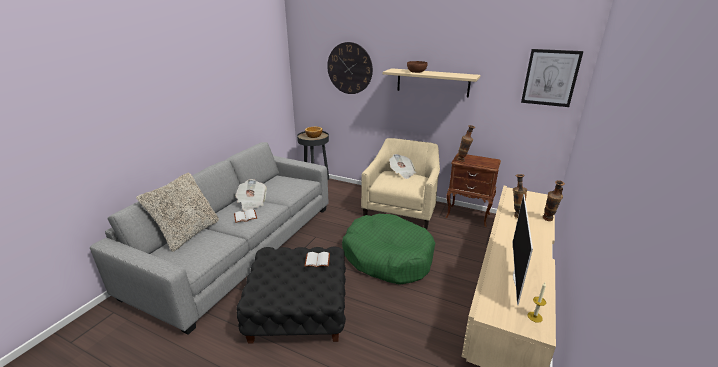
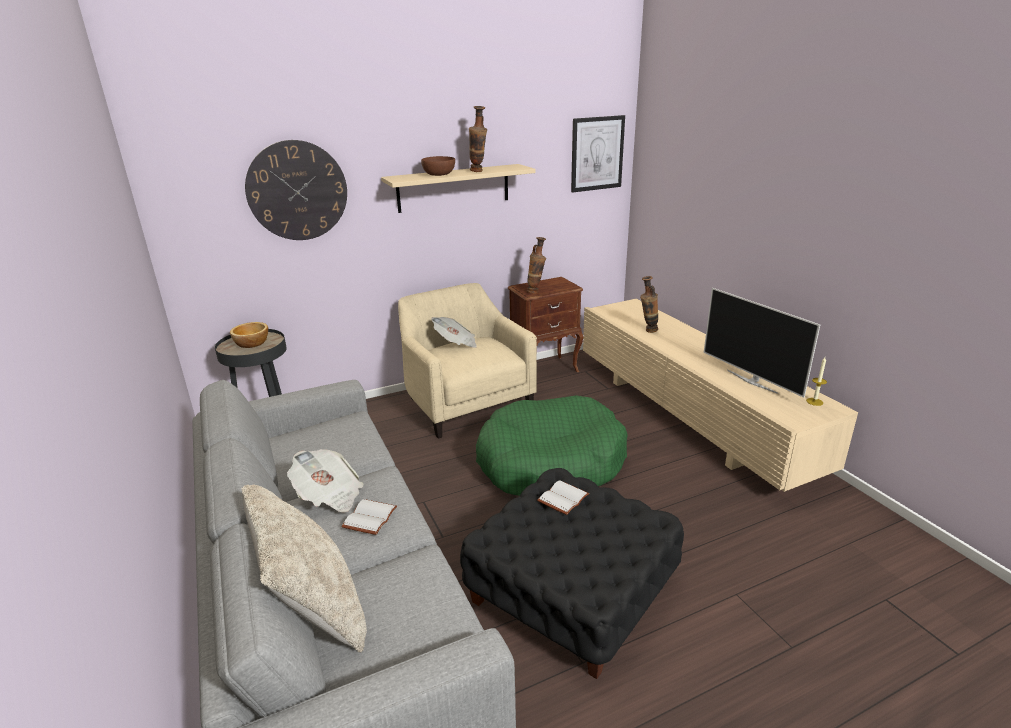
camera: 50 degrees left, 0 degrees up
vase [543,180,565,221] -> vase moved to [469,106,487,172]

